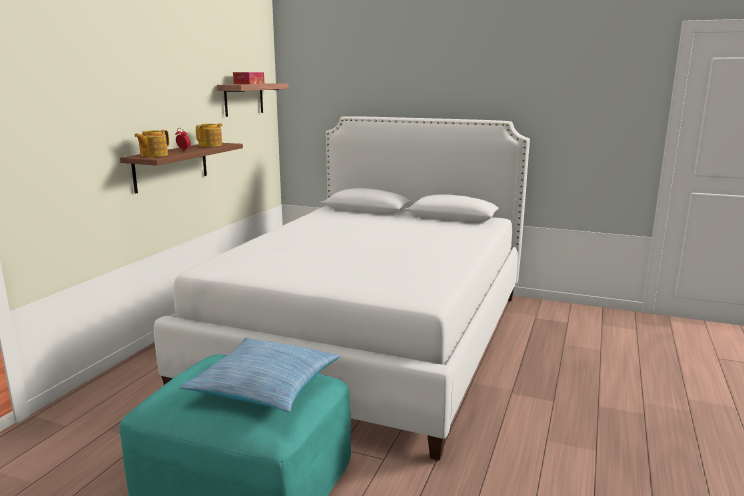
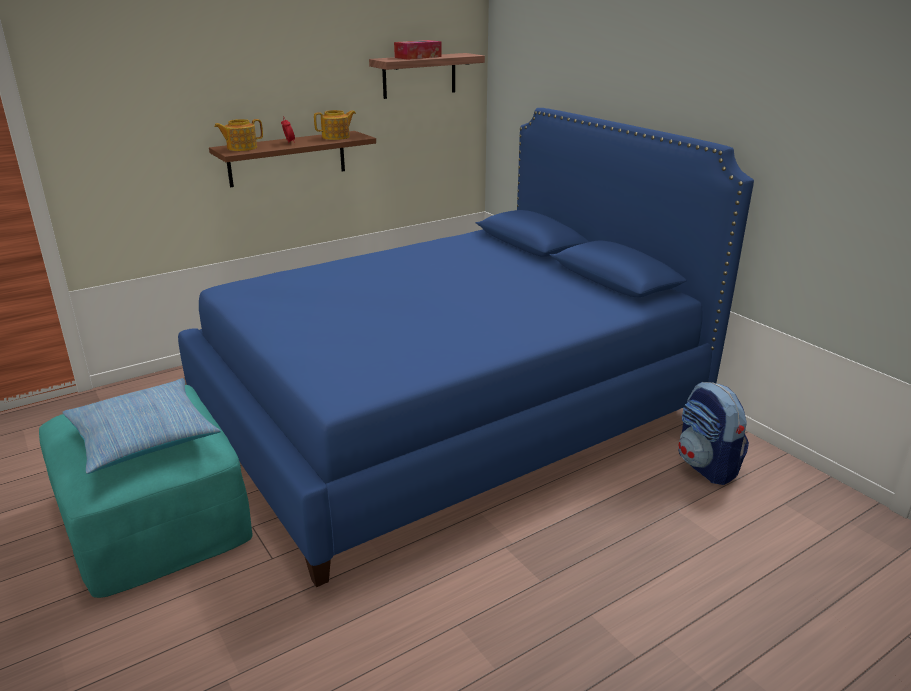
camera: 35 degrees right, 10 degrees up
white bed [154,116,530,461] -> blue bed [178,108,754,587]
none -> backpack [678,382,749,485]

